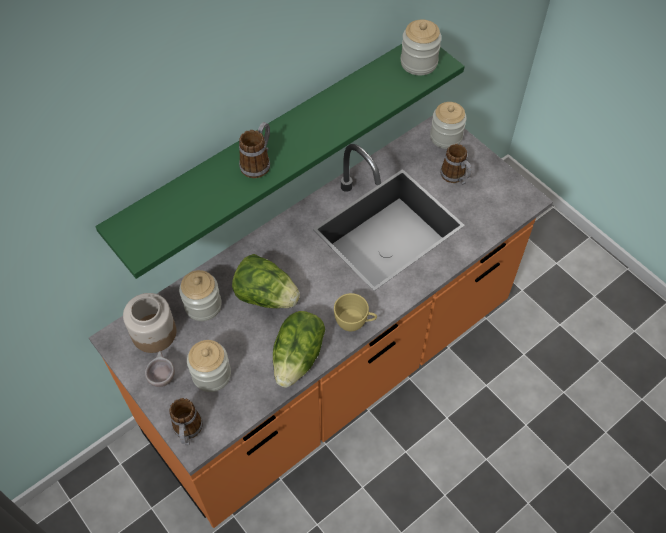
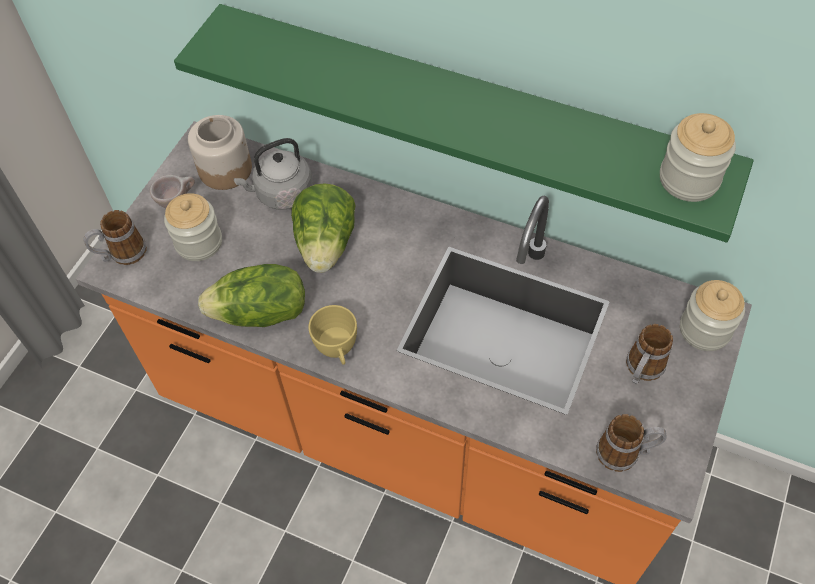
camera: 65 degrees right, 0 degrees up
jar [179,270,222,321] -> grey kettle [234,138,313,210]
mug [239,122,270,178] -> mug moved to [596,414,667,472]

